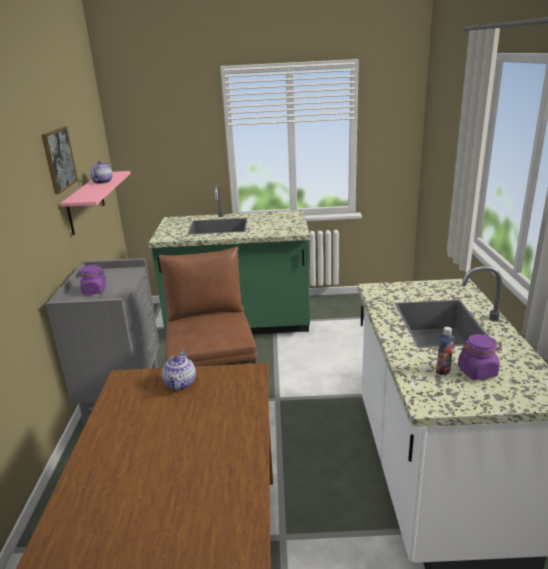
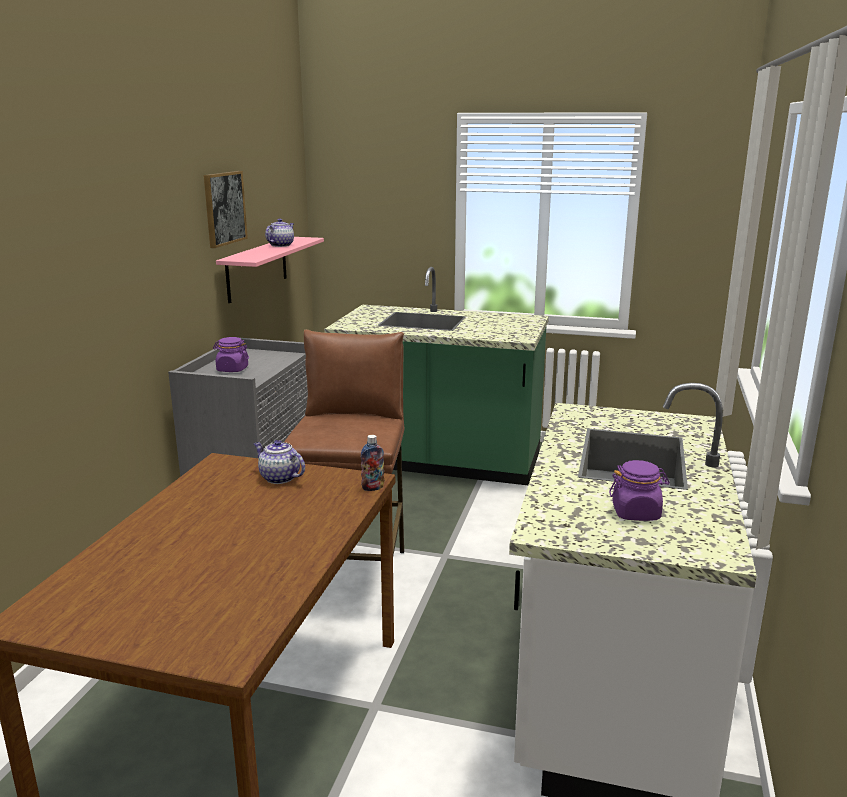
camera: 15 degrees right, 5 degrees down
teapot [162,350,196,391] -> teapot turned 105 degrees clockwise [254,440,305,484]
bottle [436,327,454,375] -> bottle moved to [361,435,384,491]

